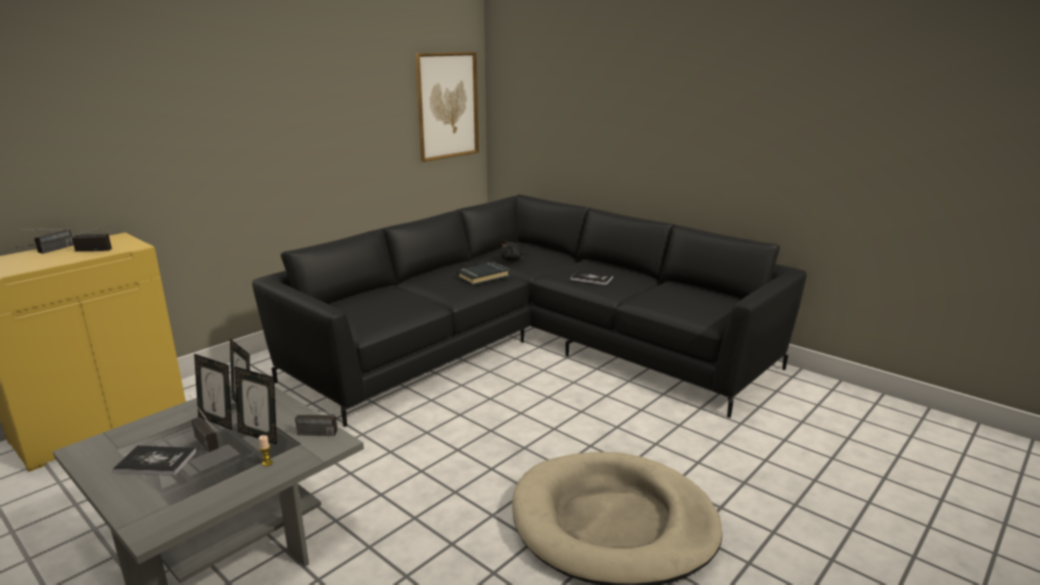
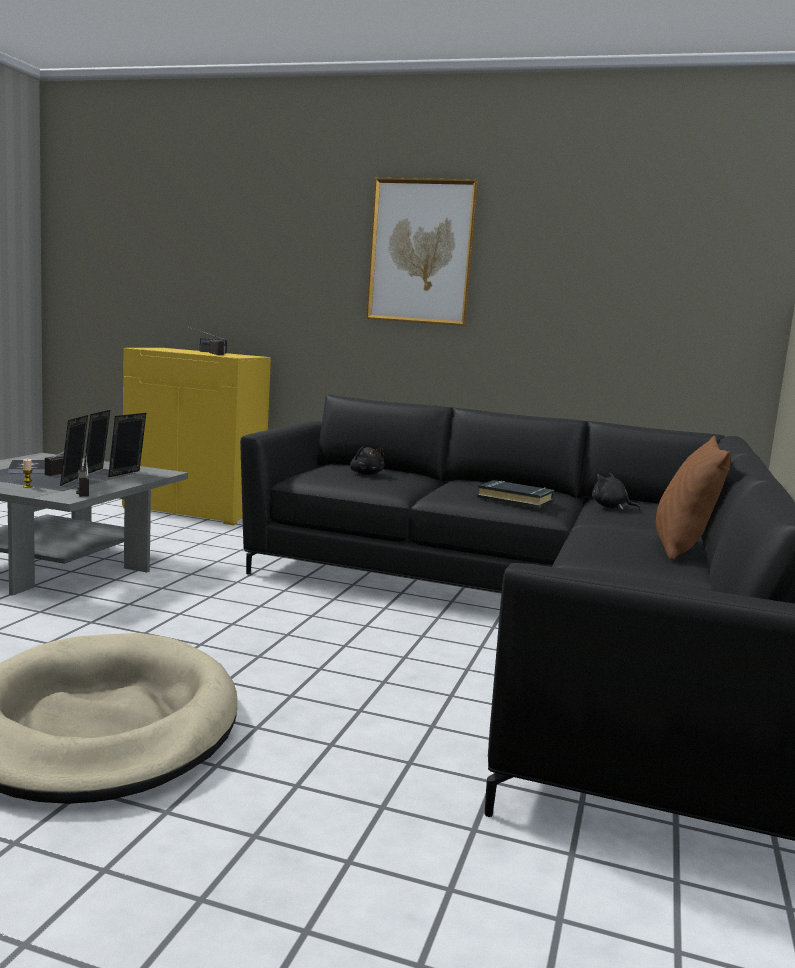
camera: 65 degrees right, 10 degrees down
picture [415,52,479,162] -> picture moved to [366,178,478,326]
book [571,270,613,285] -> none
none -> black plush toy [350,447,384,475]
none -> brown pillow [656,436,731,560]

